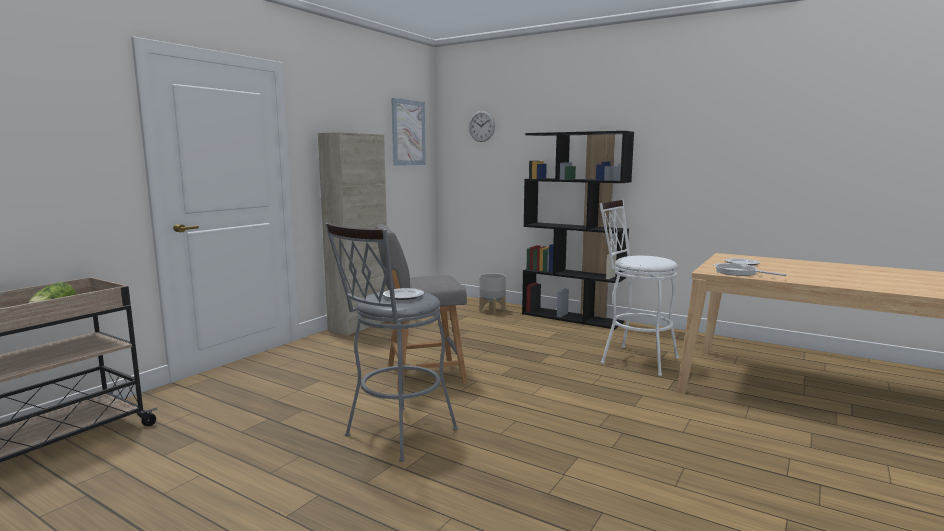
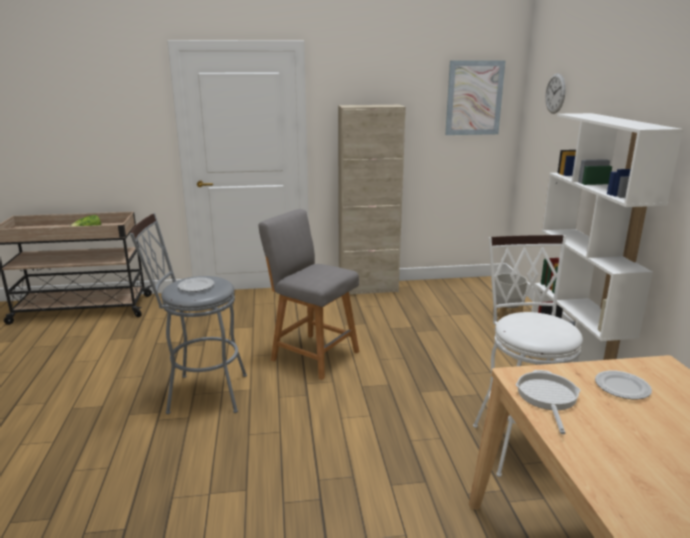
camera: 50 degrees right, 10 degrees up
black bookcase [522,131,634,329] -> white bookcase [531,113,683,362]

